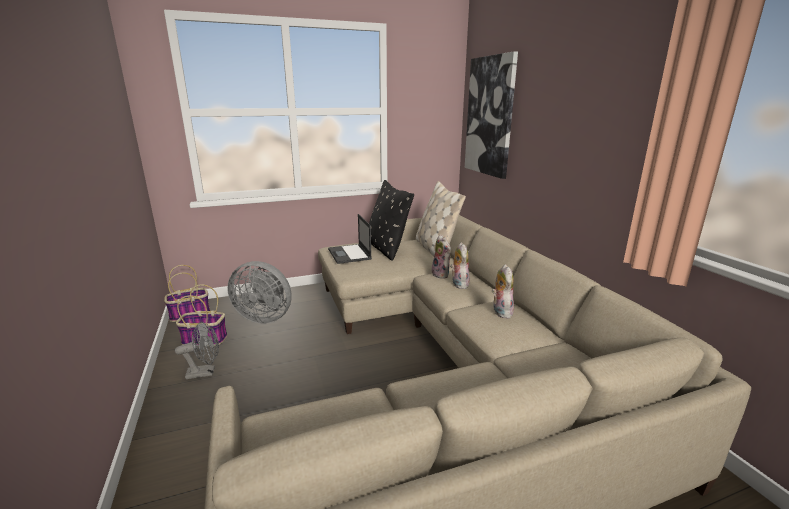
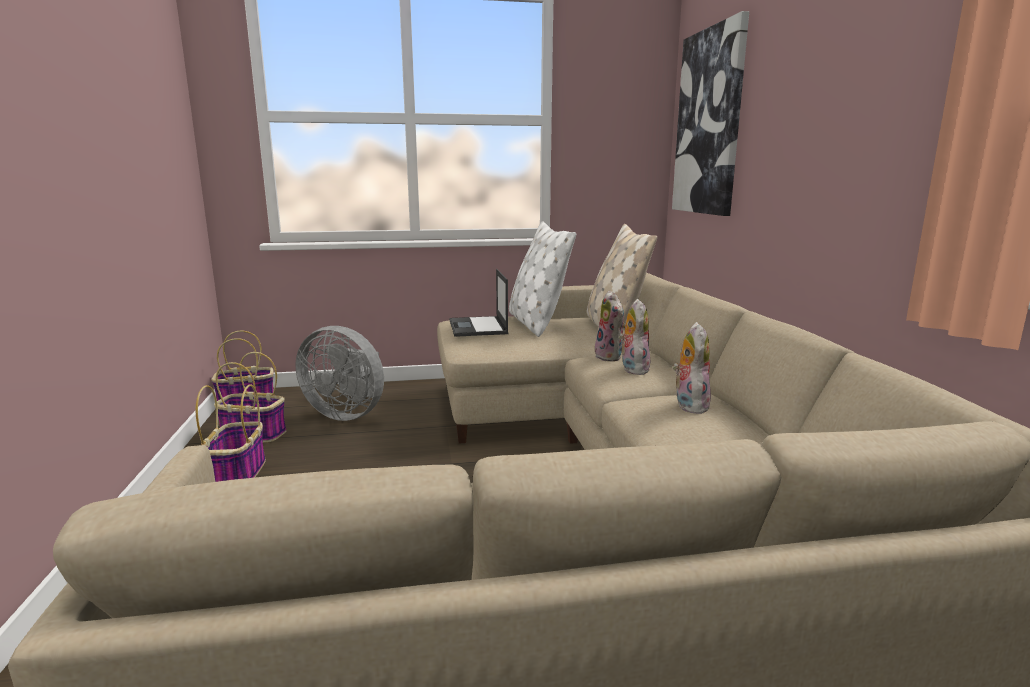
camera: 10 degrees right, 5 degrees down
grey fan [175,322,219,379] -> basket [195,384,266,482]
black pillow [369,180,414,261] -> white pillow [509,221,576,337]

